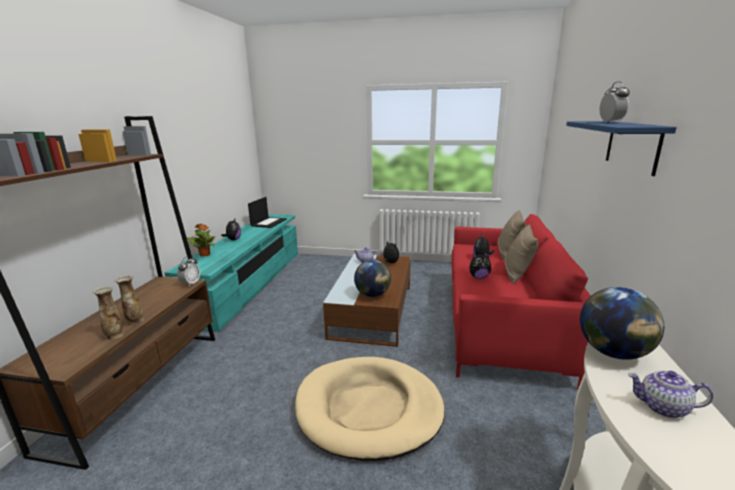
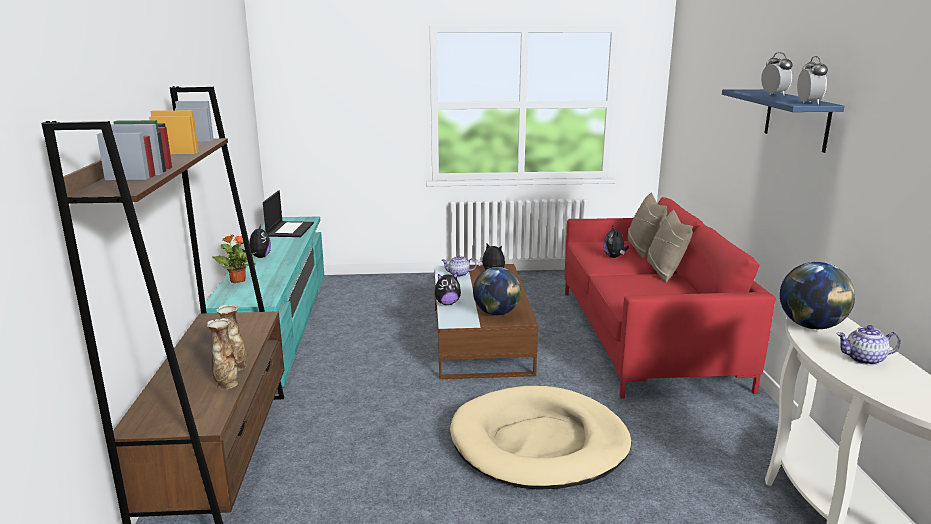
camera: 15 degrees left, 0 degrees up
alarm clock [177,256,200,287] -> alarm clock moved to [797,56,828,104]
plush toy [469,253,491,279] -> plush toy moved to [435,273,461,305]

